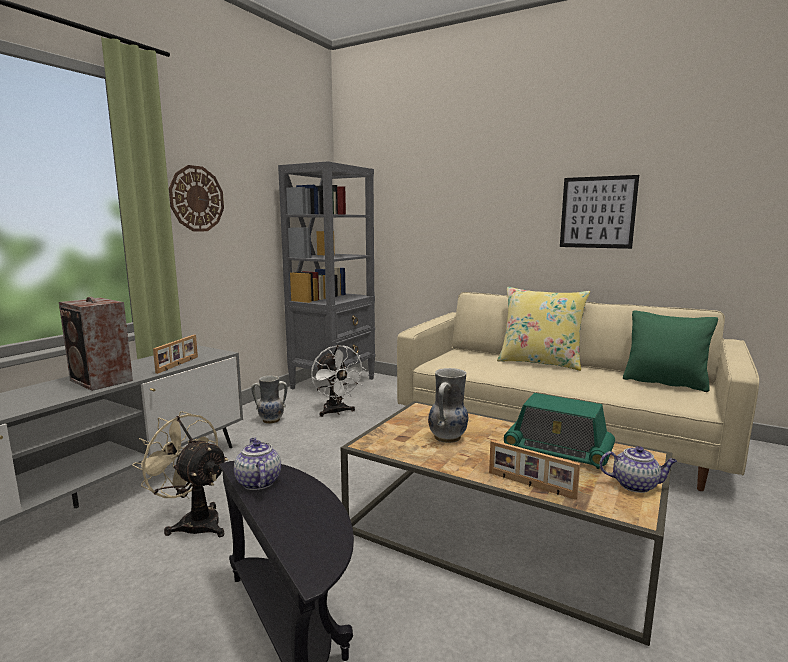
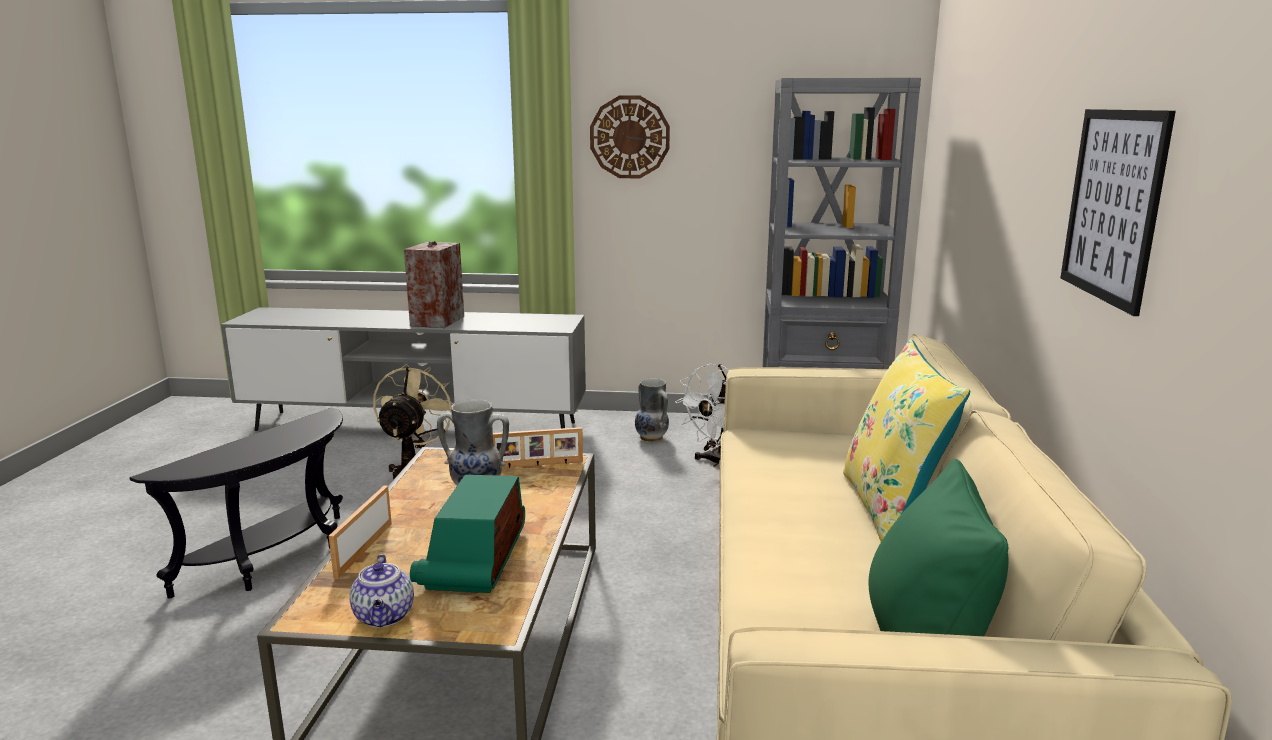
camera: 65 degrees right, 5 degrees up
picture frame [153,335,198,374] -> picture frame moved to [493,427,583,468]
teapot [234,438,281,490] -> none

